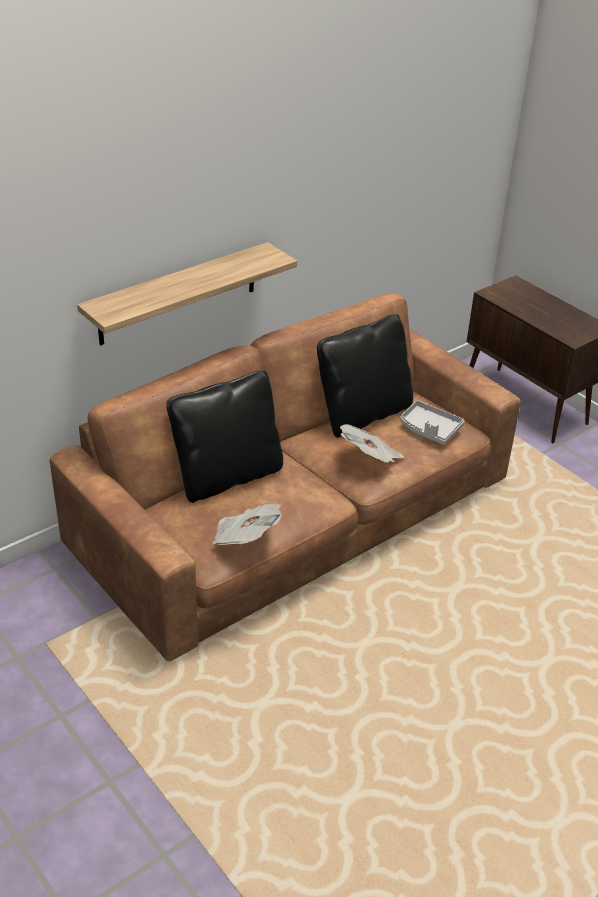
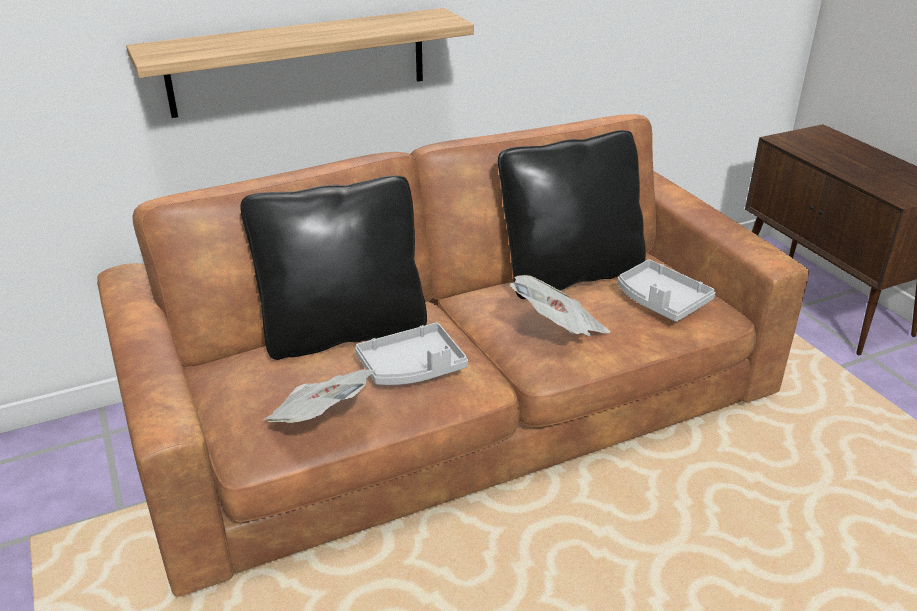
camera: 15 degrees right, 5 degrees down
none -> grey tray [355,322,468,385]

